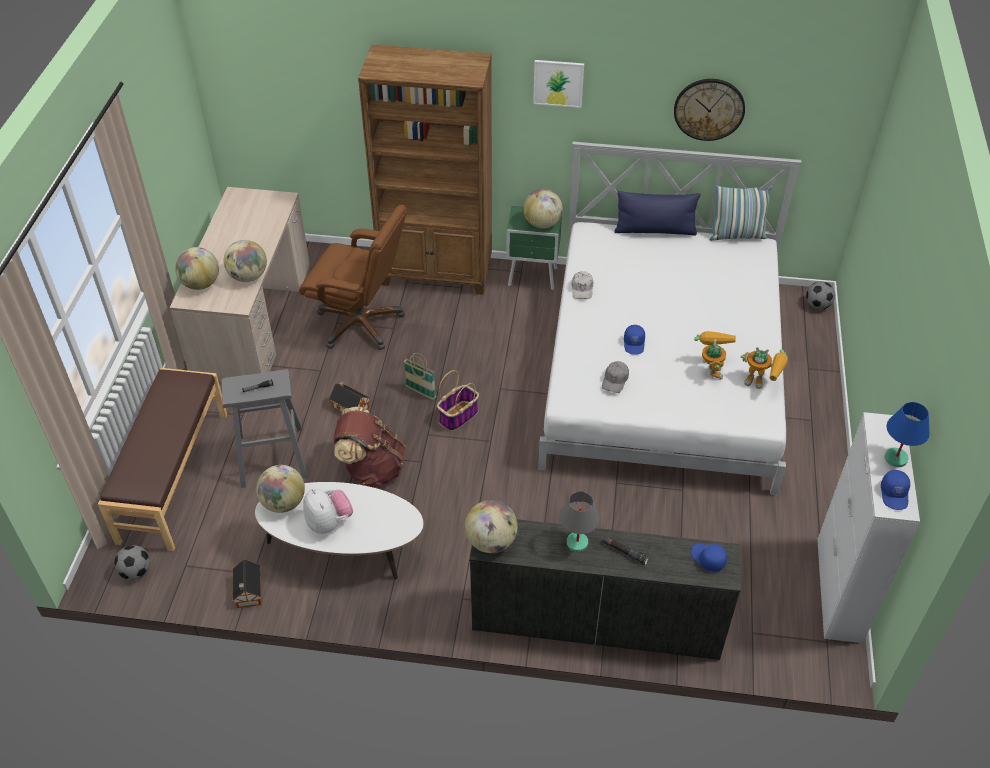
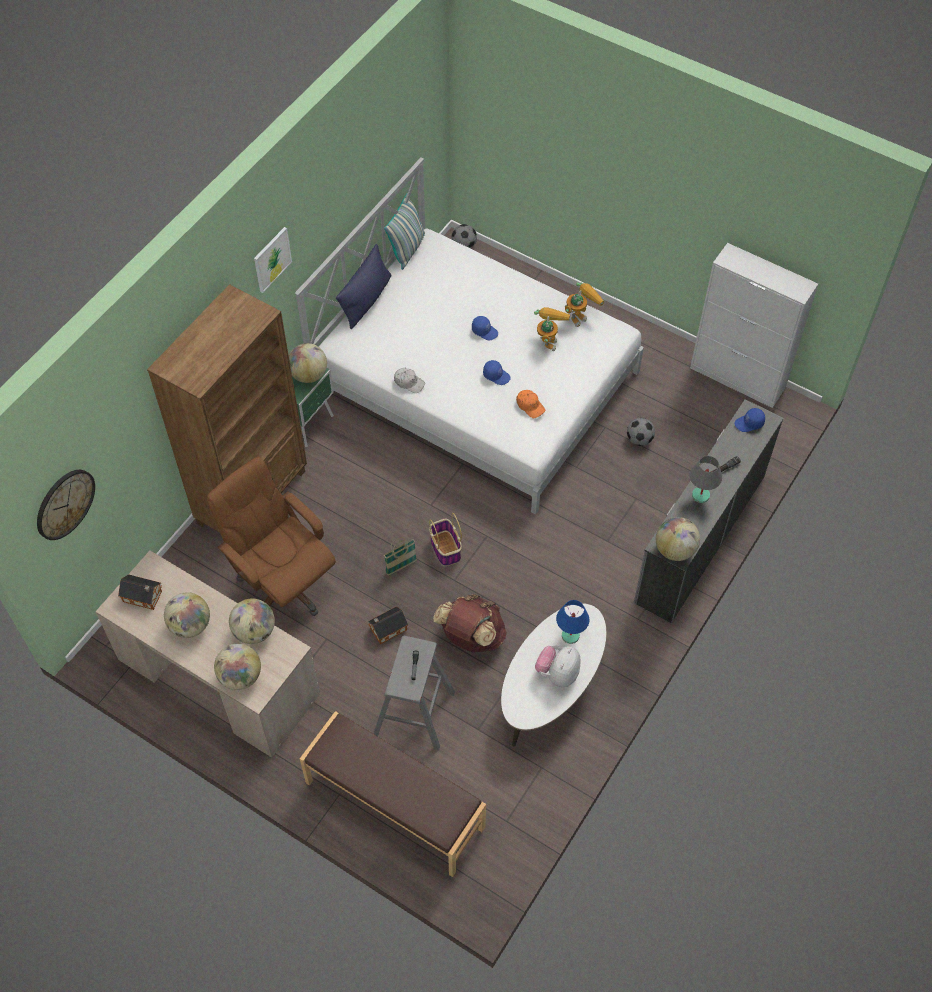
camera: 65 degrees left, 10 degrees up
football [114,545,150,580] -> football moved to [627,418,655,446]
toy house [233,560,261,608] -> toy house moved to [118,574,162,610]
globe [256,465,305,513] -> globe moved to [164,592,210,638]
brown office chair [299,205,407,350] -> brown office chair turned 90 degrees counterclockwise [206,456,336,616]
plush toy [303,488,353,534] -> plush toy turned 60 degrees counterclockwise [535,646,580,687]
grey cap [602,361,629,393] -> orange cap [516,390,545,418]
wall clock [674,79,745,141] -> wall clock moved to [37,470,95,540]
toy robot [694,331,736,380] -> toy robot turned 75 degrees clockwise [534,307,570,351]
blue cap [881,470,910,510] -> blue cap moved to [472,316,498,340]
blue table lamp [885,402,929,467] -> blue table lamp moved to [556,600,589,644]

